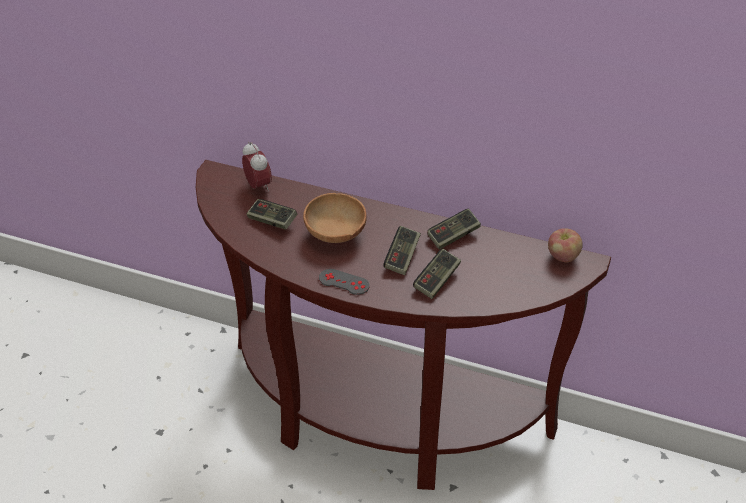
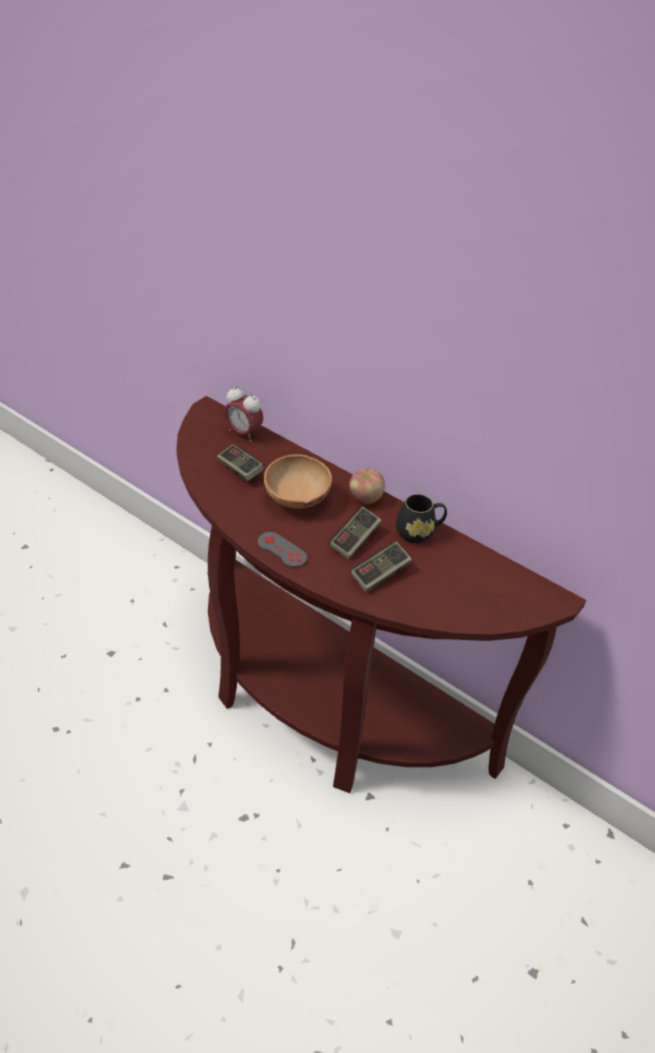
camera: 15 degrees right, 0 degrees up
alarm clock [242,142,272,192] -> alarm clock turned 135 degrees clockwise [224,386,263,442]
game controller [427,209,481,250] -> black mug [396,494,447,543]
apple [548,228,583,262] -> apple moved to [349,468,385,504]

